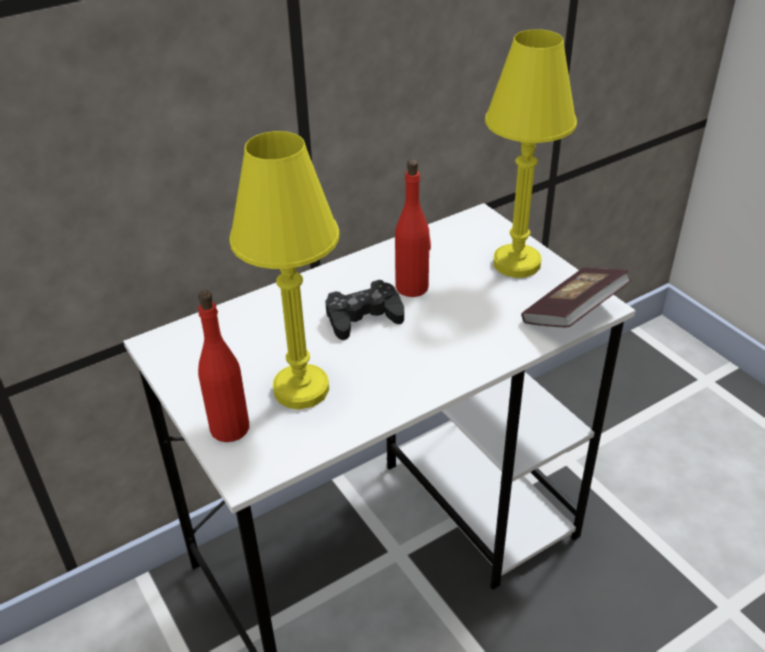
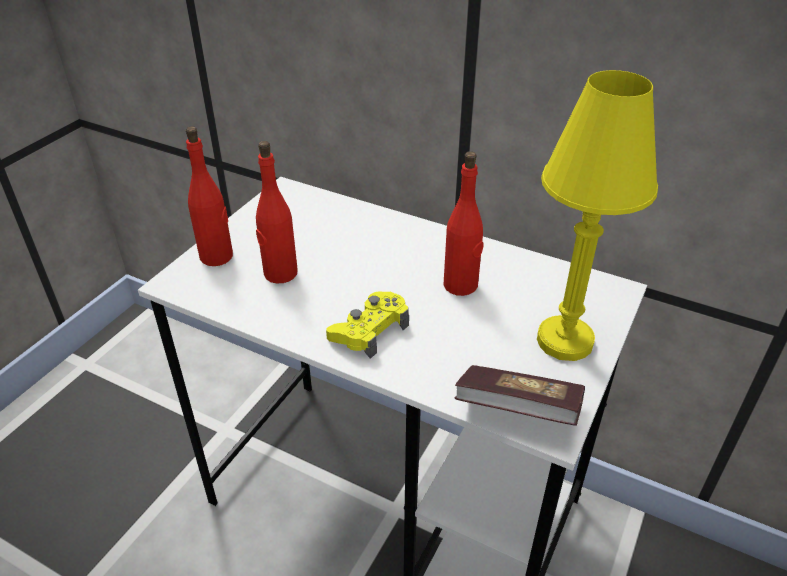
camera: 60 degrees right, 0 degrees up
yellow table lamp [229,131,340,409] -> red bottle [256,141,298,283]
black game controller [326,280,404,340] -> none
none -> yellow game controller [326,291,409,359]

